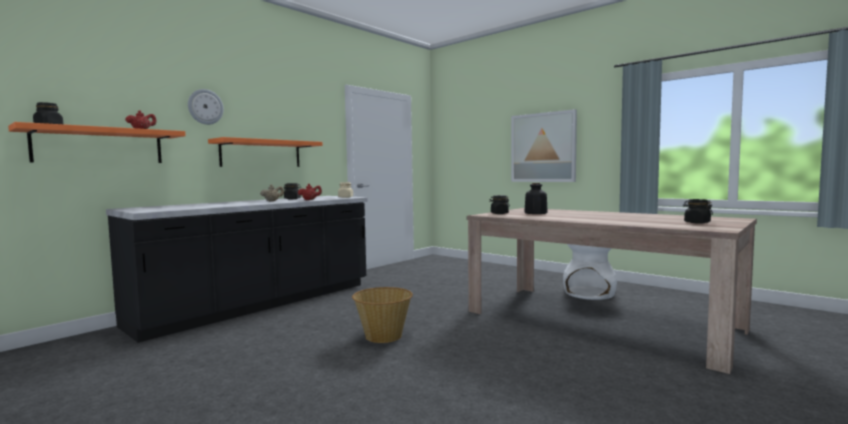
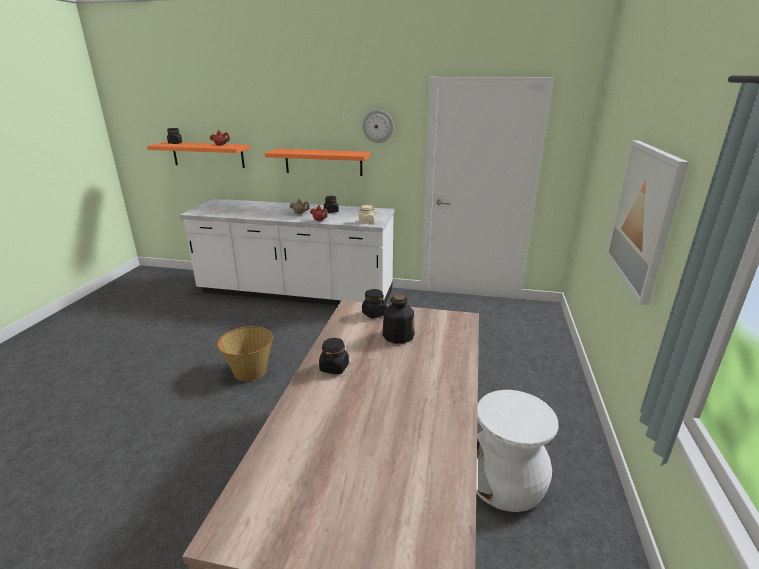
camera: 60 degrees right, 20 degrees up
black counter [106,196,368,343] -> white counter [180,199,394,305]
wall clock [188,89,224,125] -> wall clock moved to [363,110,393,143]
black jar [683,199,713,224] -> black jar moved to [319,338,349,375]

